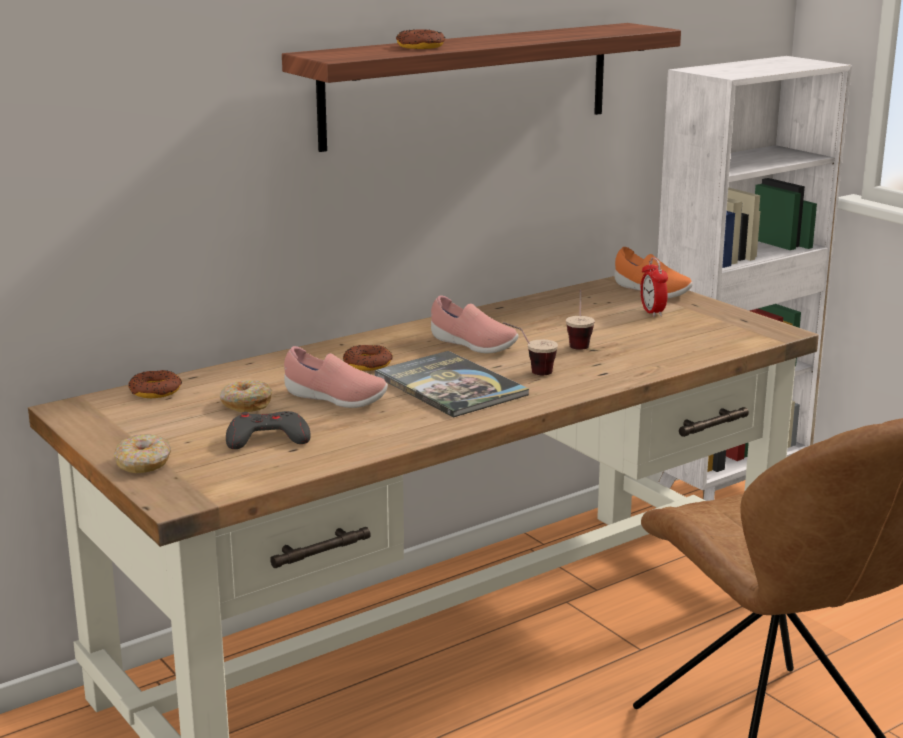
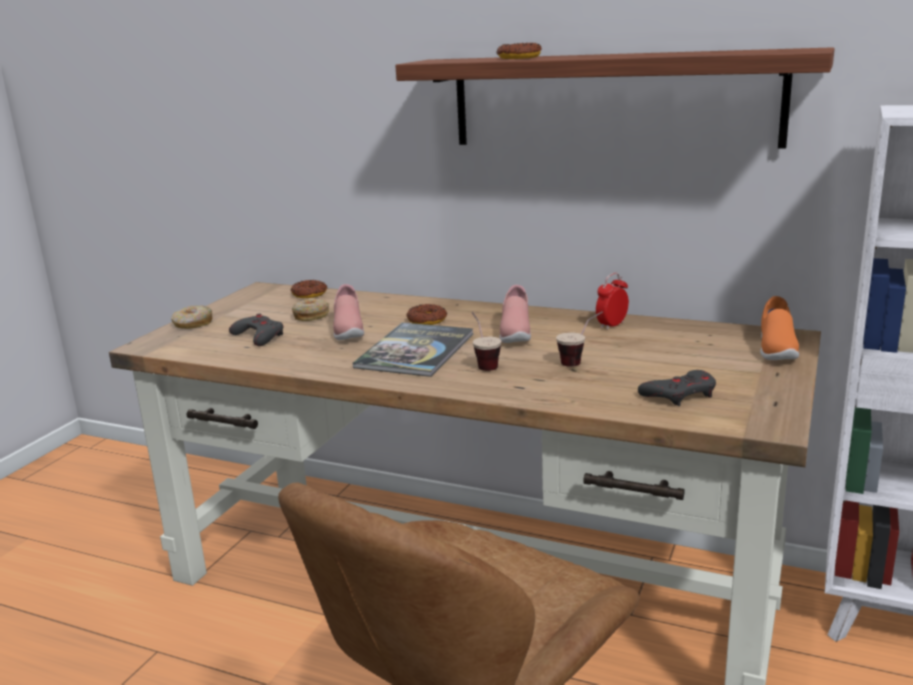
camera: 60 degrees right, 0 degrees up
alarm clock [640,257,668,317] -> alarm clock moved to [596,273,629,330]
none -> grey game controller [638,370,716,406]

